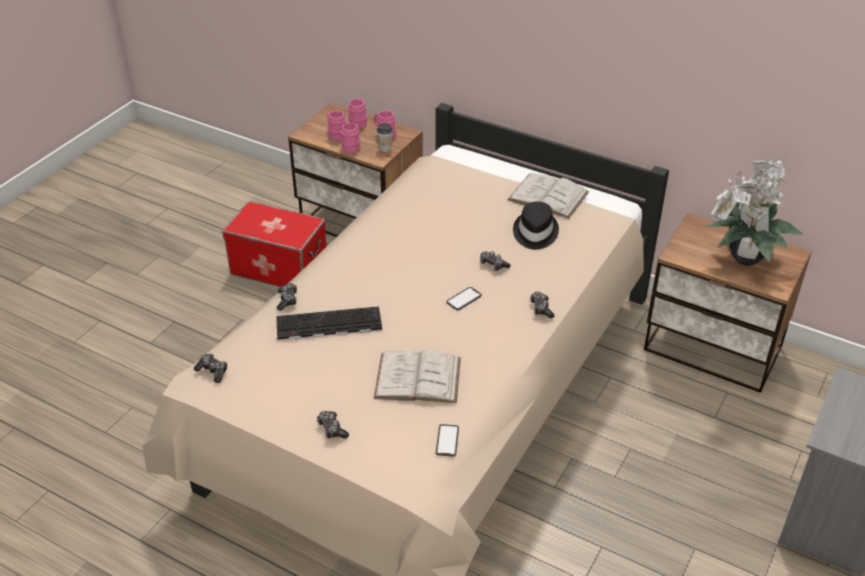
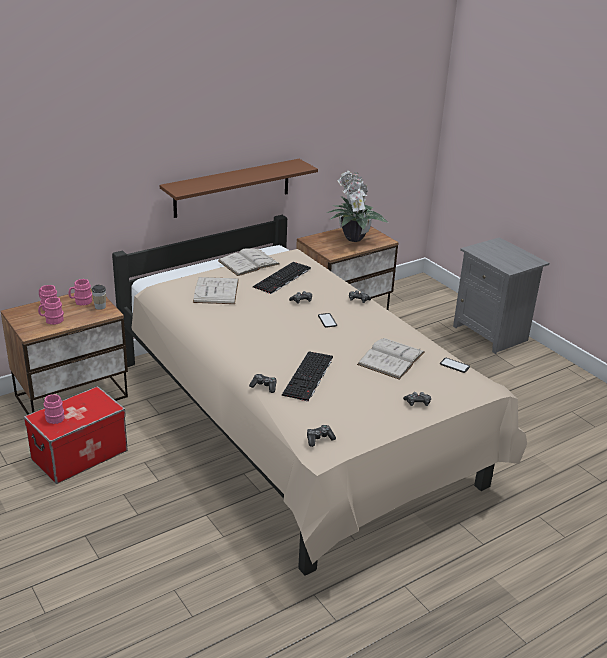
camera: 65 degrees left, 10 degrees down
pink mug [341,122,361,153] -> pink mug moved to [43,394,65,424]
black hat [513,202,559,250] -> keyboard [253,262,311,294]
none -> brown shelf [160,159,318,218]
none -> white book [193,277,239,304]

